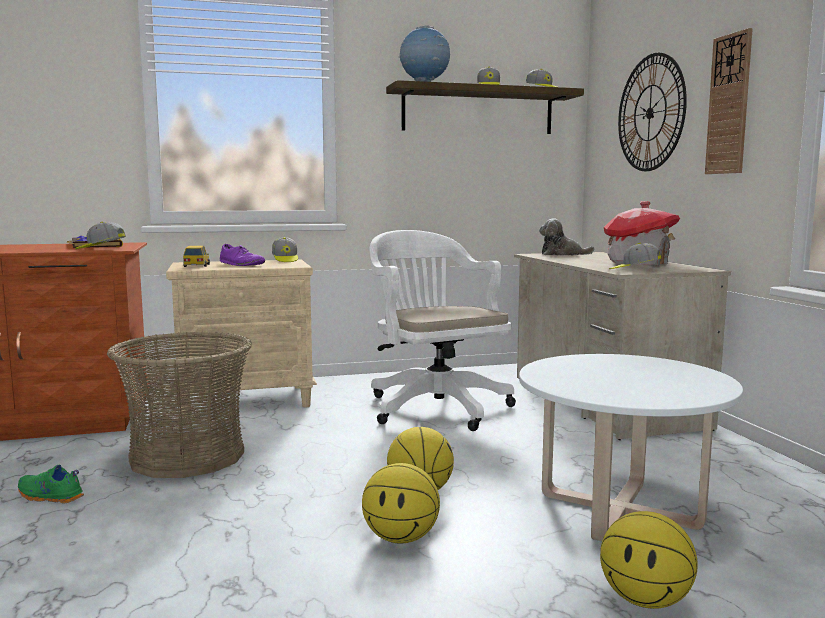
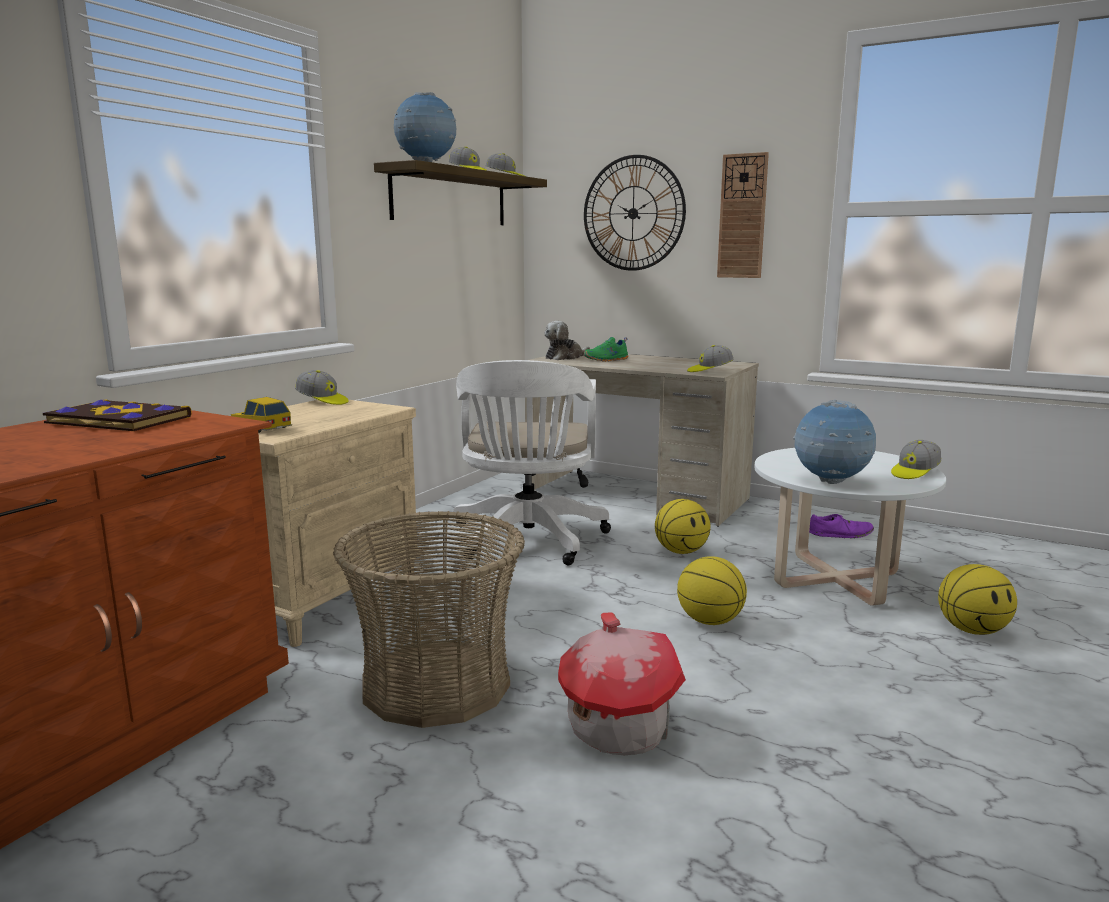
camera: 45 degrees left, 5 degrees up
green shoe [18,465,84,504] -> green shoe moved to [584,337,628,362]
cap [75,221,126,249] -> cap moved to [891,440,941,479]
purple shoe [220,244,265,266] -> purple shoe moved to [809,514,874,538]
basketball [362,463,440,544] -> basketball moved to [655,499,711,554]
white office chair [370,230,516,431] -> white office chair turned 105 degrees counterclockwise [453,360,611,565]
toy house [604,201,680,266] -> toy house moved to [558,612,686,755]
none -> globe [793,400,876,484]

